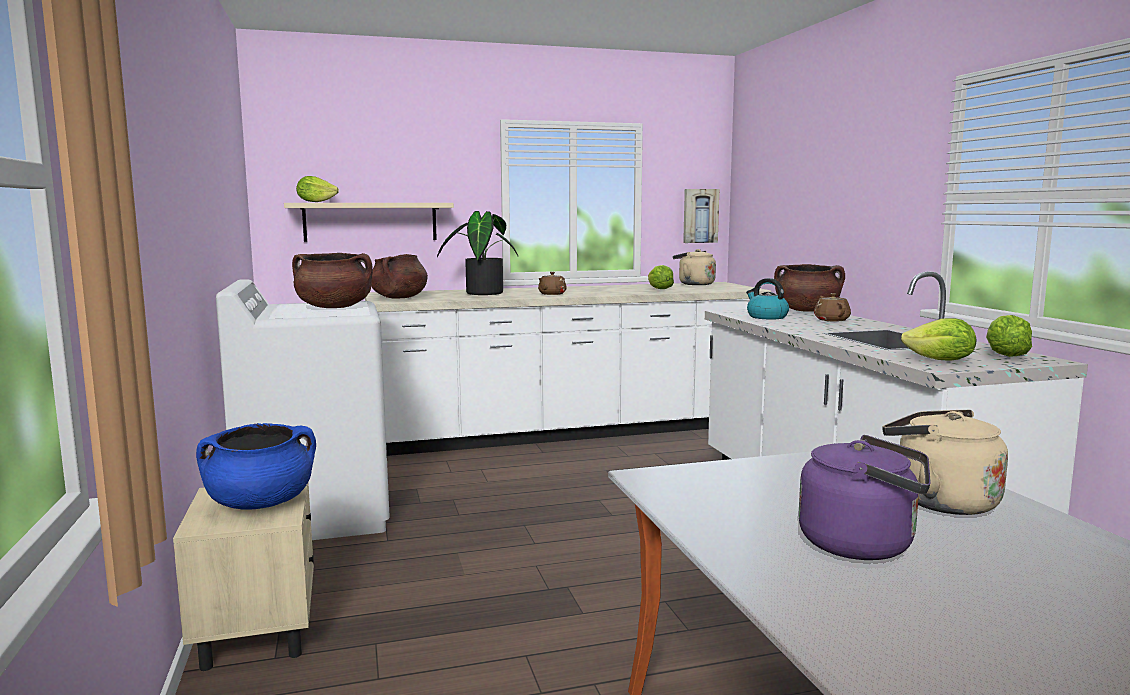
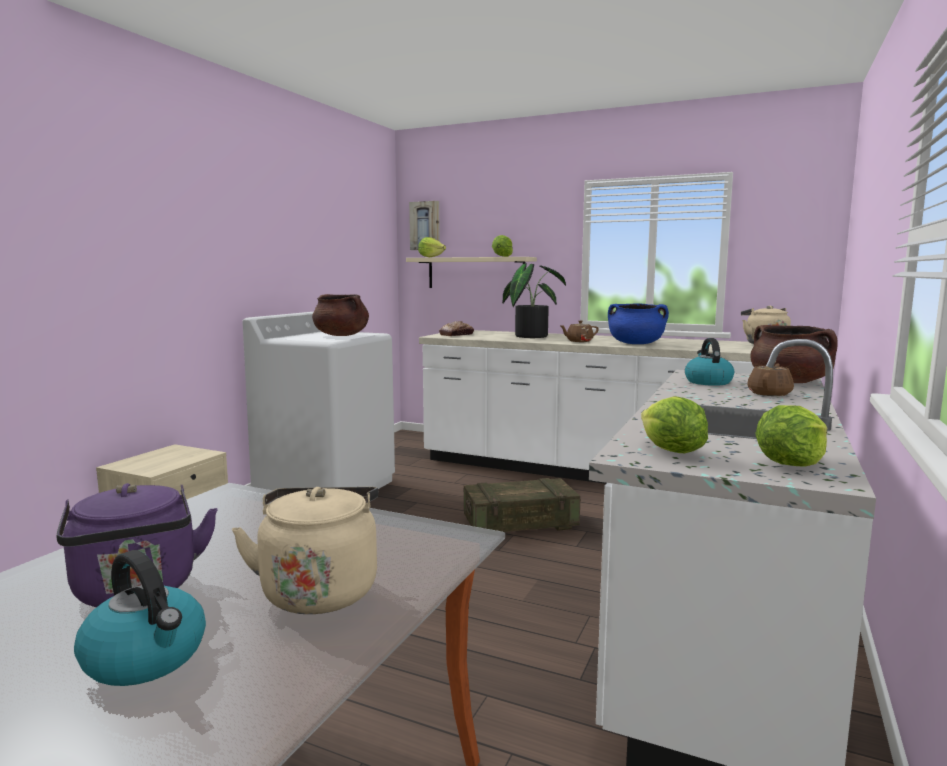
camera: 40 degrees right, 0 degrees up
blue cooking pot [196,423,316,510] -> blue cooking pot moved to [608,303,669,344]
brown cooking pot [371,254,428,299] -> bread [439,321,474,336]
lettuce [648,265,674,289] -> lettuce moved to [492,235,513,257]
picture [683,189,719,243] -> picture moved to [409,201,440,250]
none -> kettle [74,550,206,686]
none -> crate [464,478,580,532]

